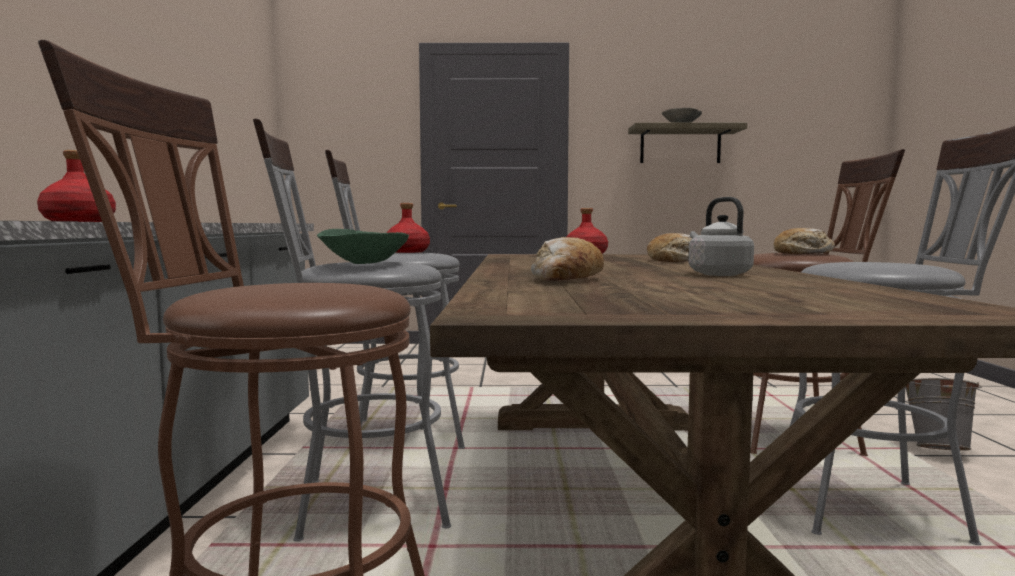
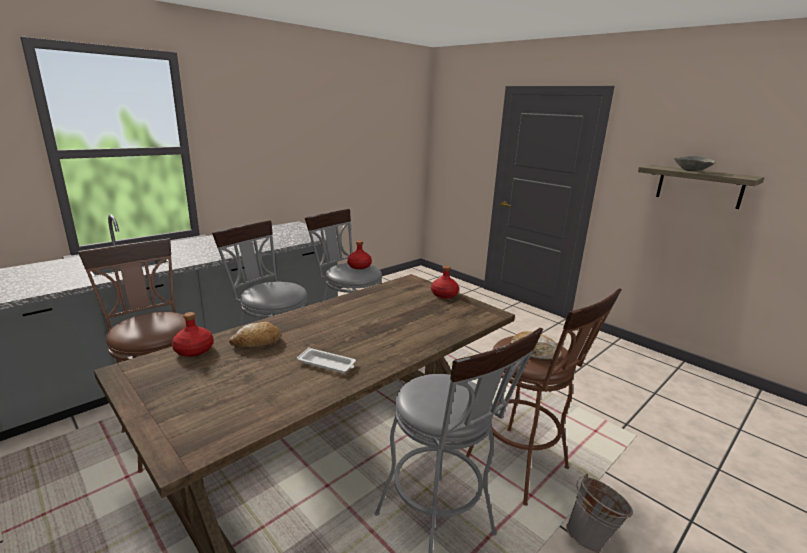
camera: 45 degrees right, 15 degrees up
red bottle [37,150,116,222] -> red bottle moved to [172,312,214,357]
green bowl [317,229,409,264] -> none
bread [647,233,692,262] -> none
grey kettle [688,197,754,276] -> white tray [297,347,356,373]

